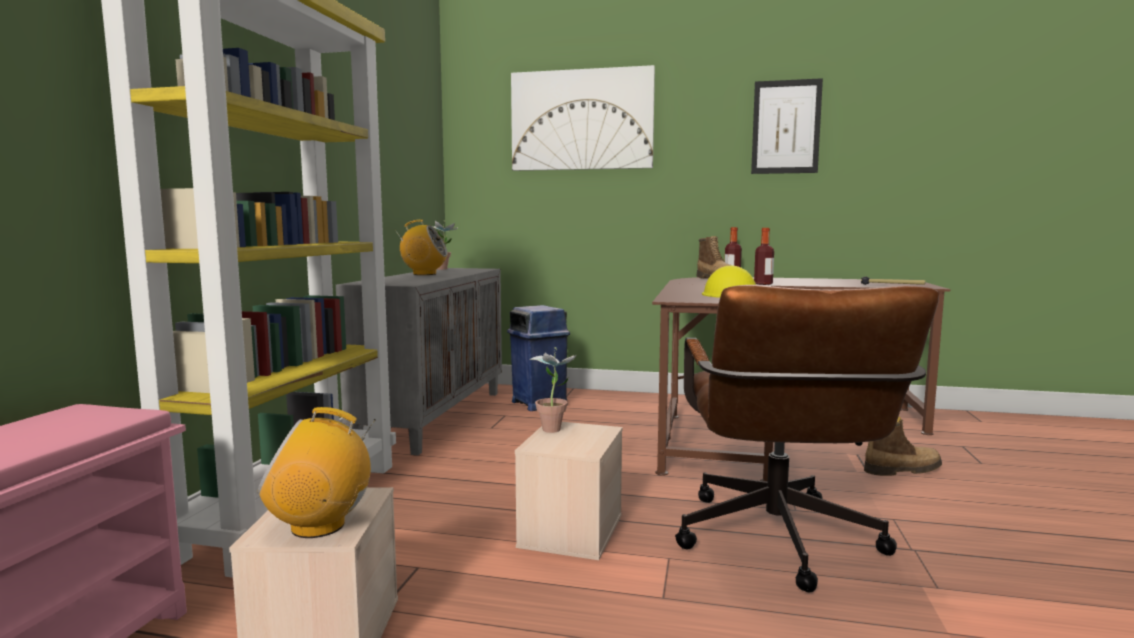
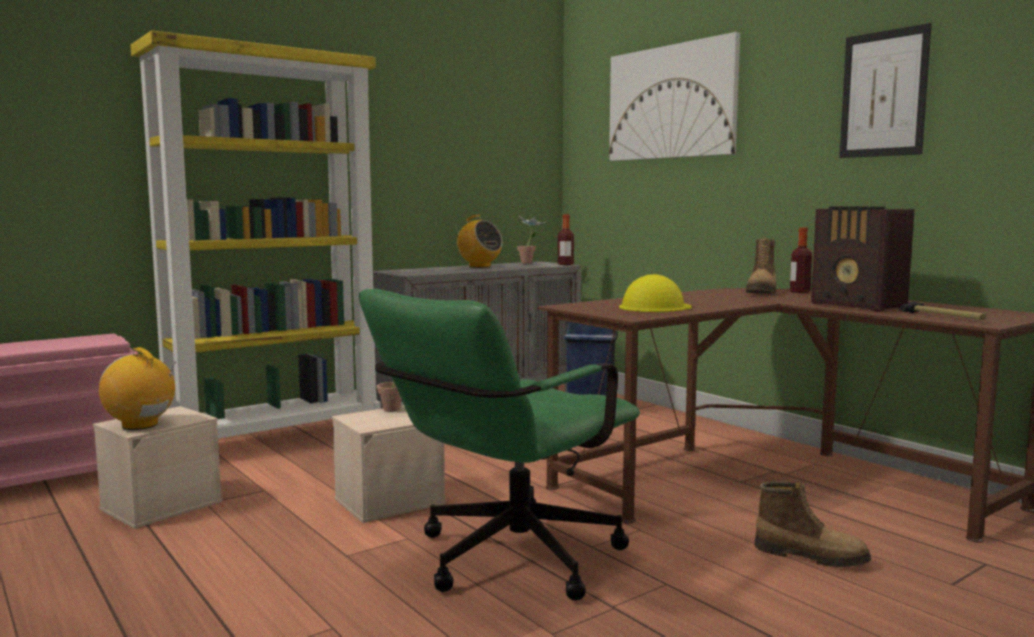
camera: 40 degrees right, 0 degrees up
brown office chair [675,285,939,592] -> green office chair [359,289,640,601]
bottle [754,228,774,285] -> bottle moved to [558,214,574,265]
none -> radio [811,206,914,312]

